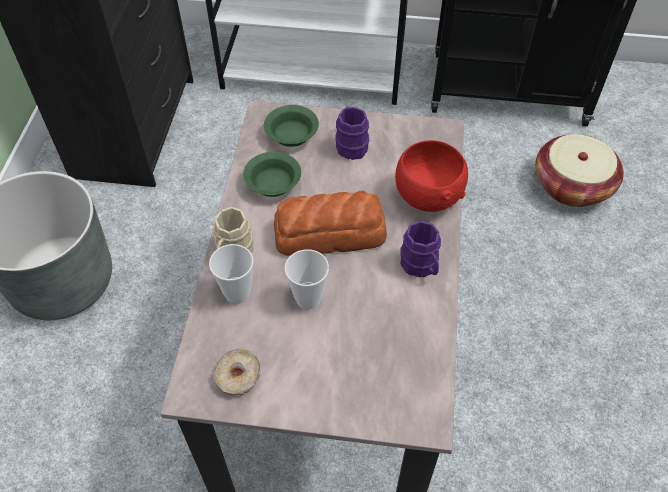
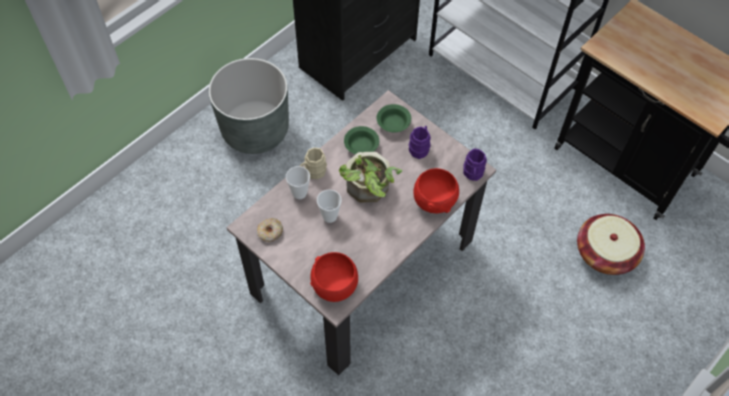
camera: 35 degrees right, 5 degrees up
bread [274,191,387,256] -> potted plant [339,152,403,203]
purple mug [400,221,441,277] -> purple mug moved to [463,149,487,181]
none -> red bowl [310,252,358,302]

